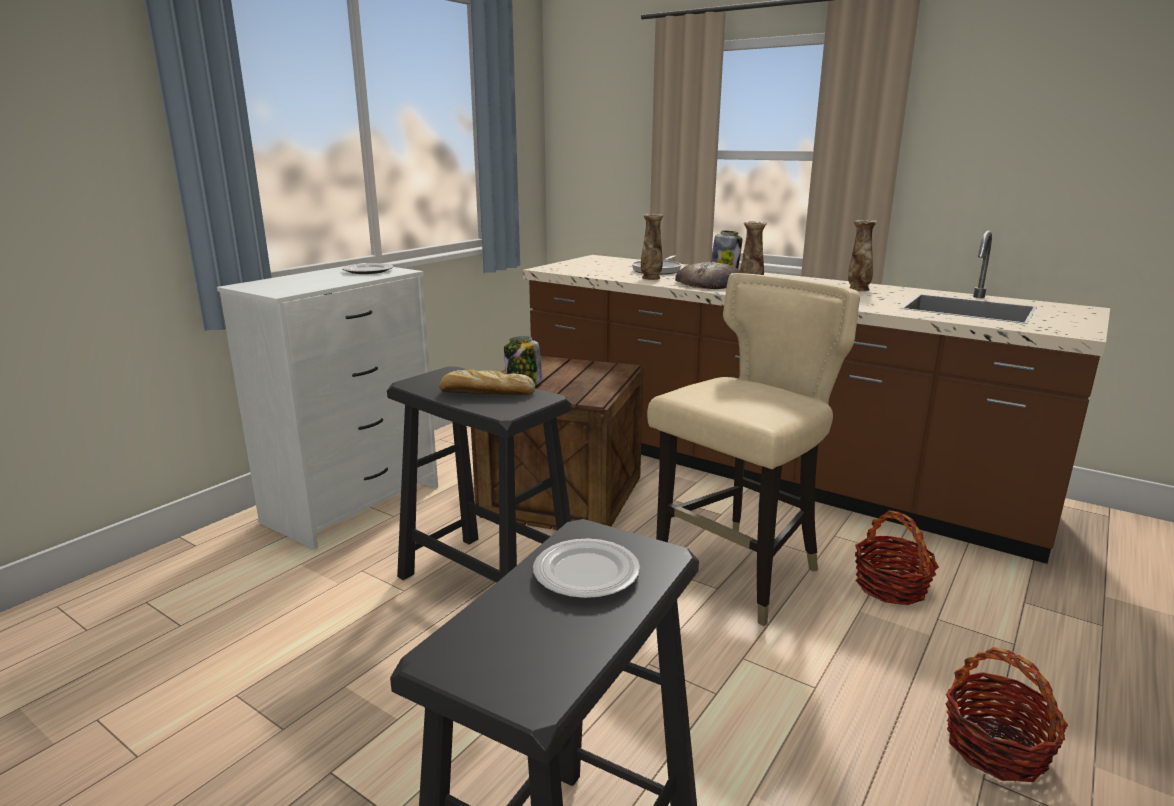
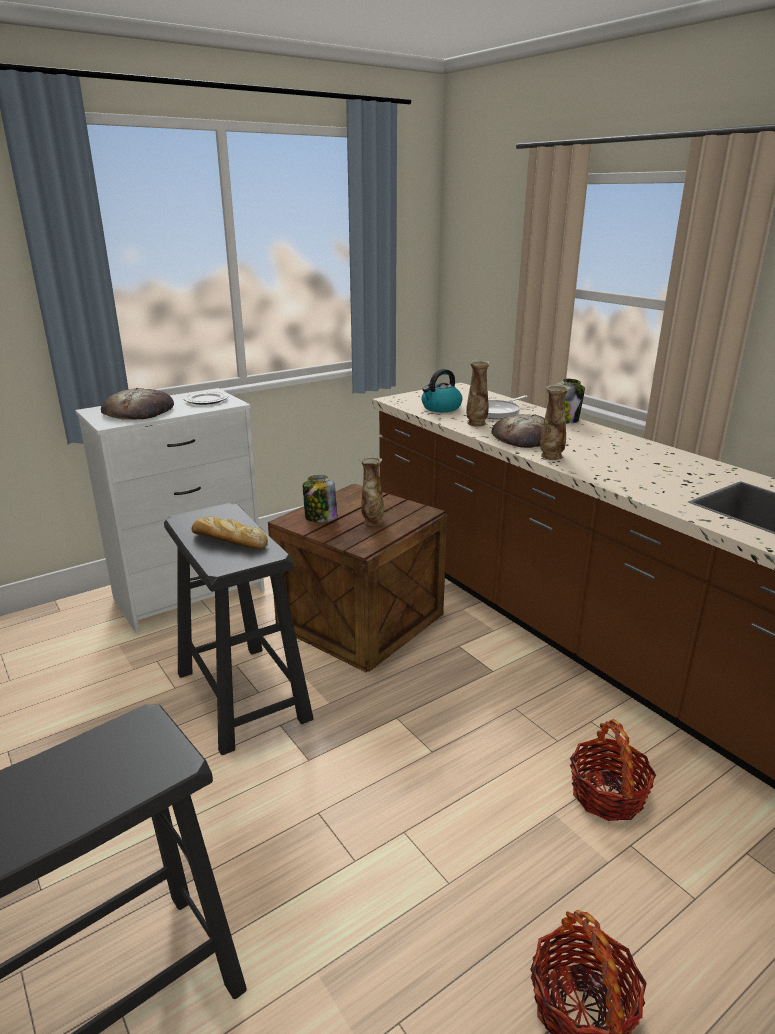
camera: 20 degrees right, 5 degrees up
plate [533,539,640,599] -> none
beige chair [647,273,860,626] -> none
vase [848,220,877,291] -> vase moved to [360,456,384,526]
none -> bread [101,388,174,420]
none -> kettle [421,369,462,412]

